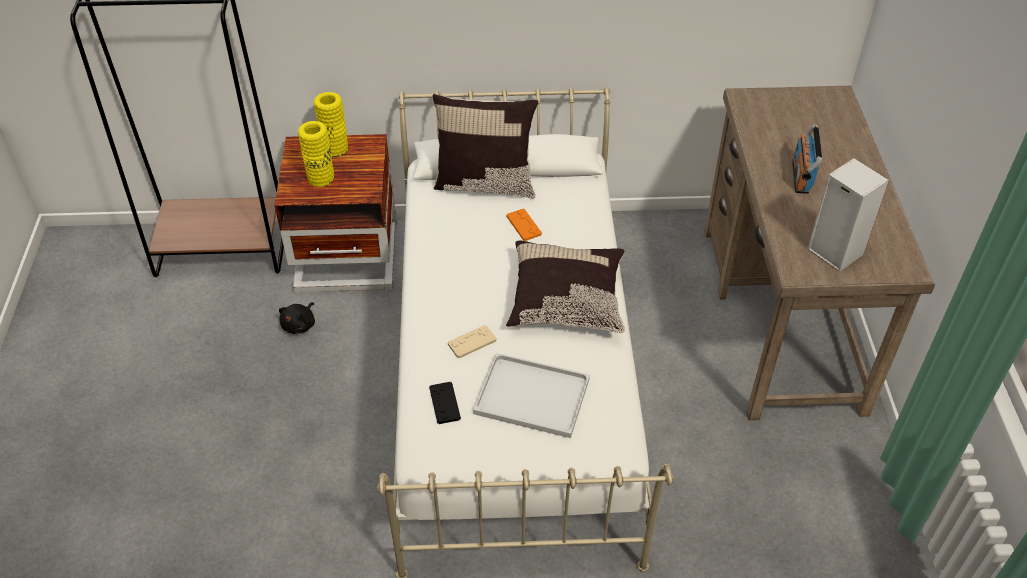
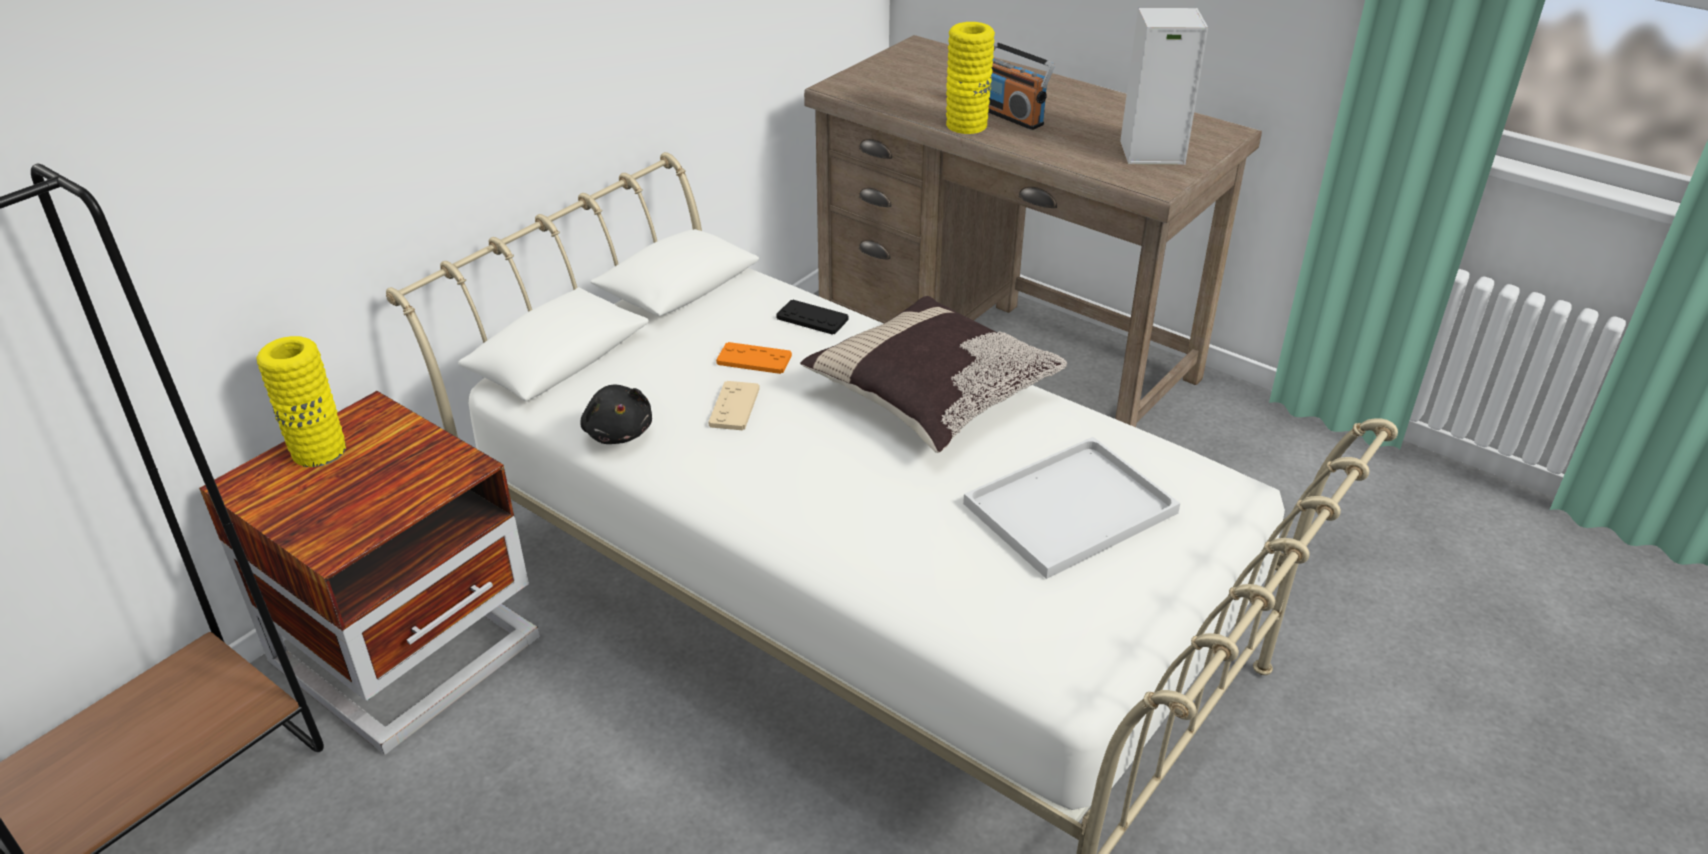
camera: 50 degrees left, 10 degrees down
black plush toy [279,302,315,334] -> black plush toy moved to [580,385,652,444]
yellow vase [298,121,334,187] -> yellow vase moved to [946,22,995,134]
black game controller [429,382,461,424] -> black game controller moved to [776,300,849,335]
pillow [433,94,538,199] -> none
beige game controller [448,325,496,358] -> beige game controller moved to [708,381,760,430]

